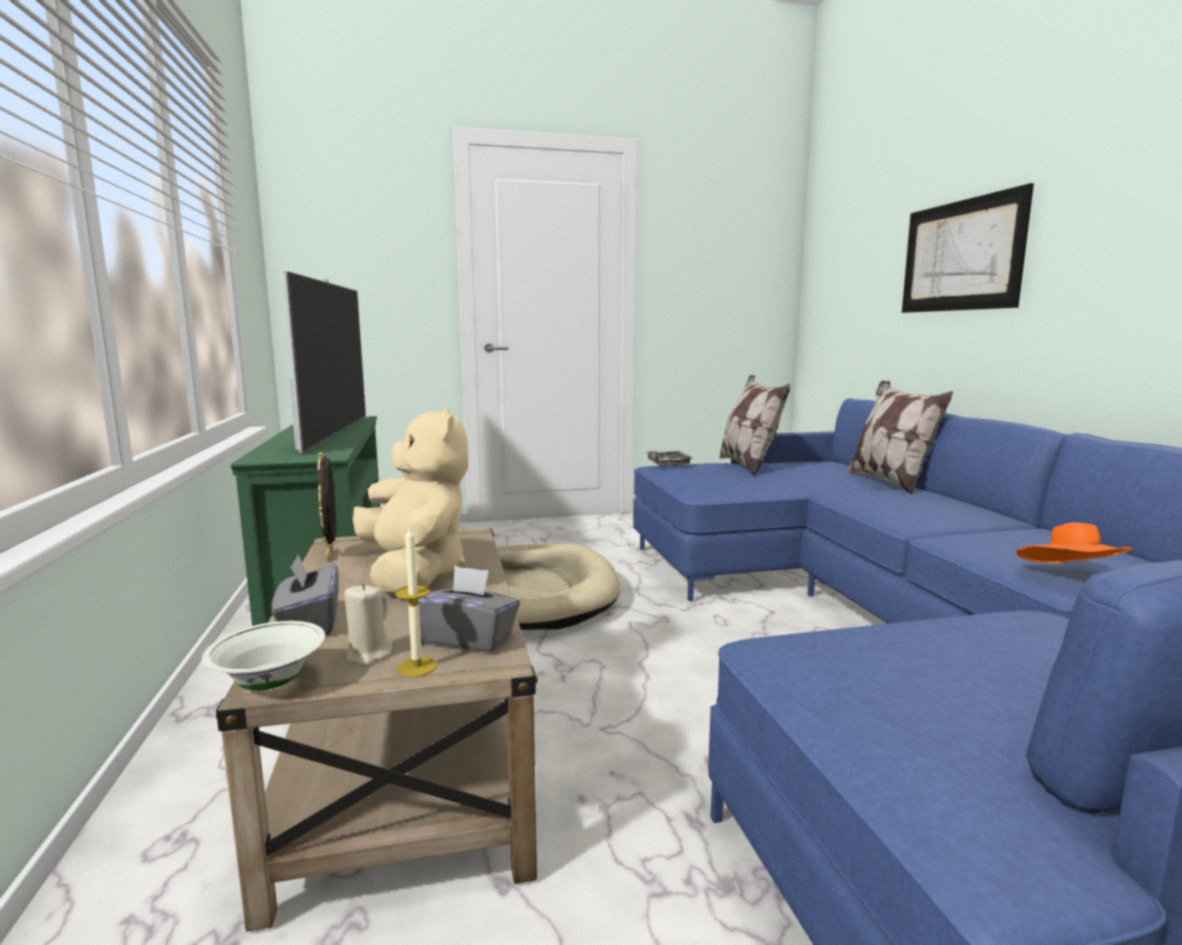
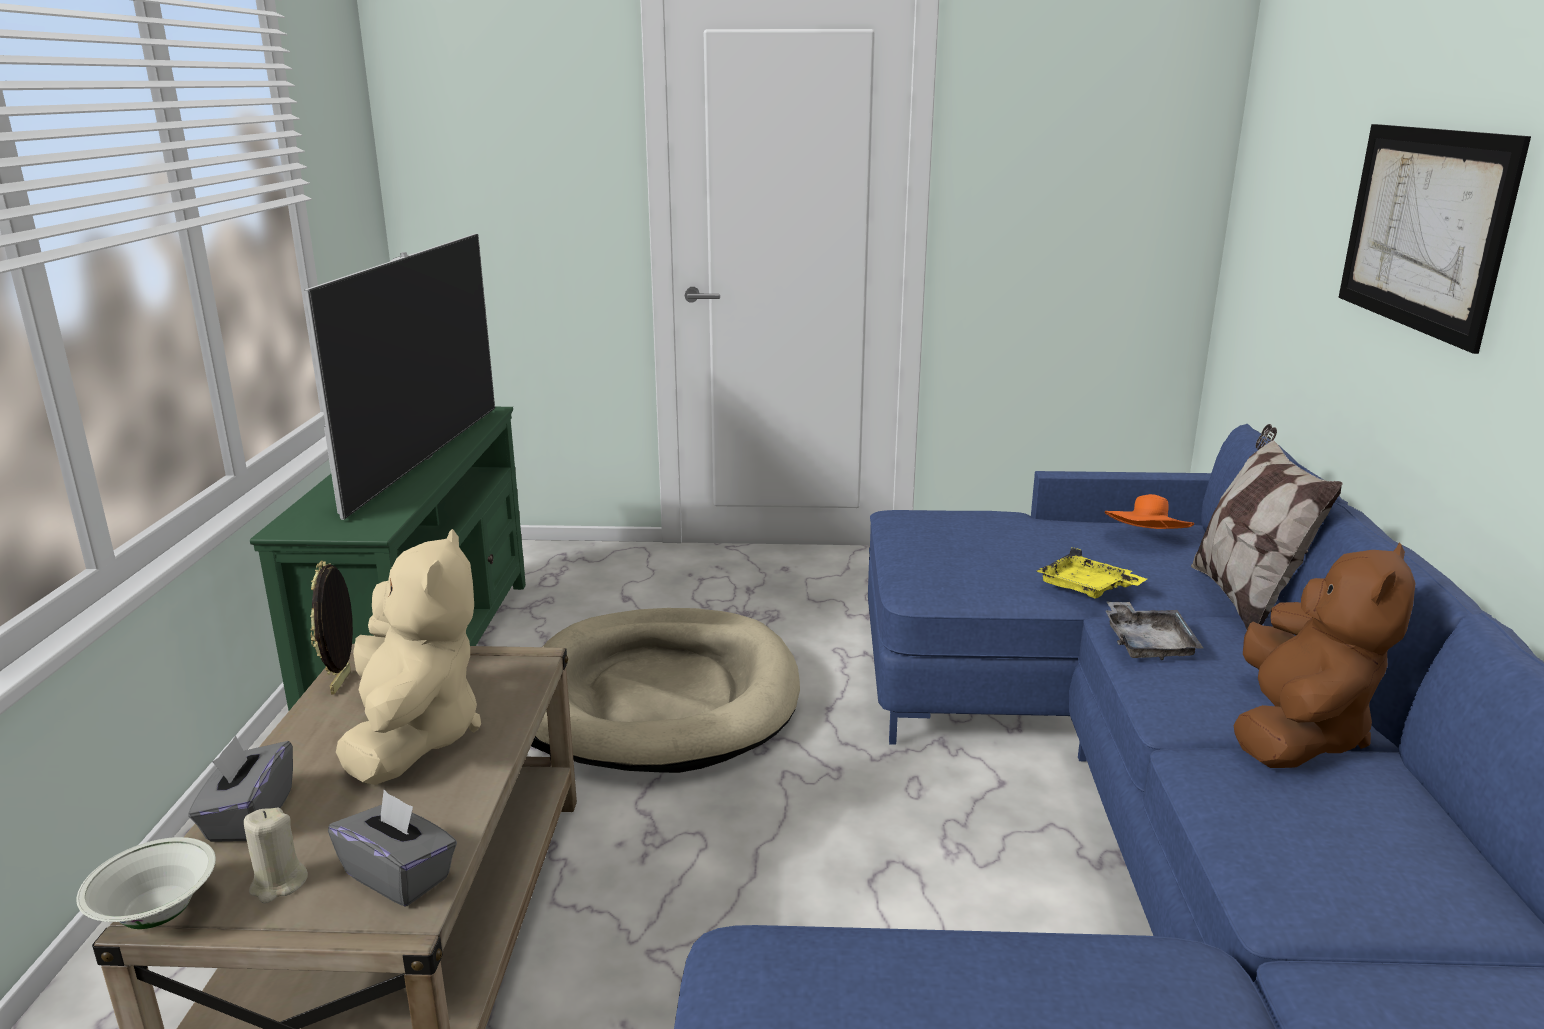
camera: 15 degrees right, 10 degrees up
candle [395,527,437,677] -> none
grey tray [646,451,693,467] -> grey tray moved to [1105,601,1203,660]
pillow [719,375,790,476] -> none
orange hat [1017,522,1134,563] -> orange hat moved to [1105,494,1194,529]
none -> yellow tray [1037,548,1147,599]
none -> brown plush toy [1233,543,1416,768]

